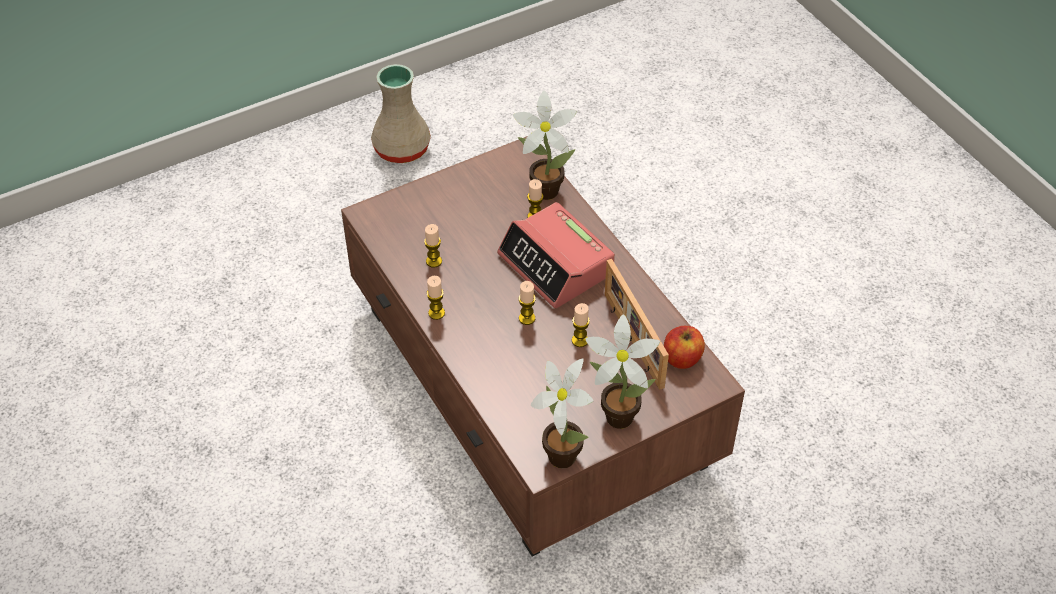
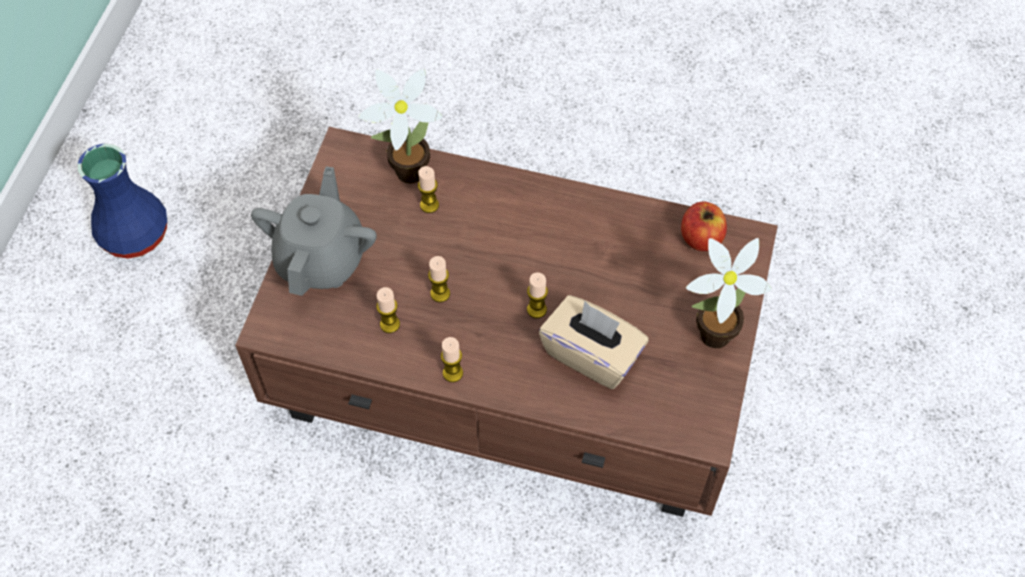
camera: 45 degrees left, 10 degrees up
beige vase [371,64,431,163] -> blue vase [77,143,167,259]
alarm clock [497,202,615,309] -> none
potted plant [531,358,594,468] -> none
candle [572,303,590,347] -> candle moved to [428,256,450,302]
picture frame [604,259,669,390] -> none
none -> grey teapot [251,166,377,296]
none -> beige tissue box [539,295,648,389]

